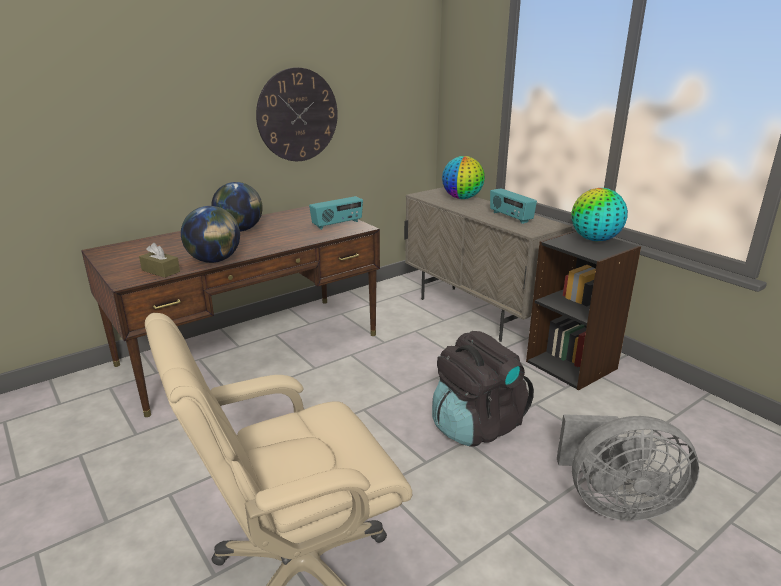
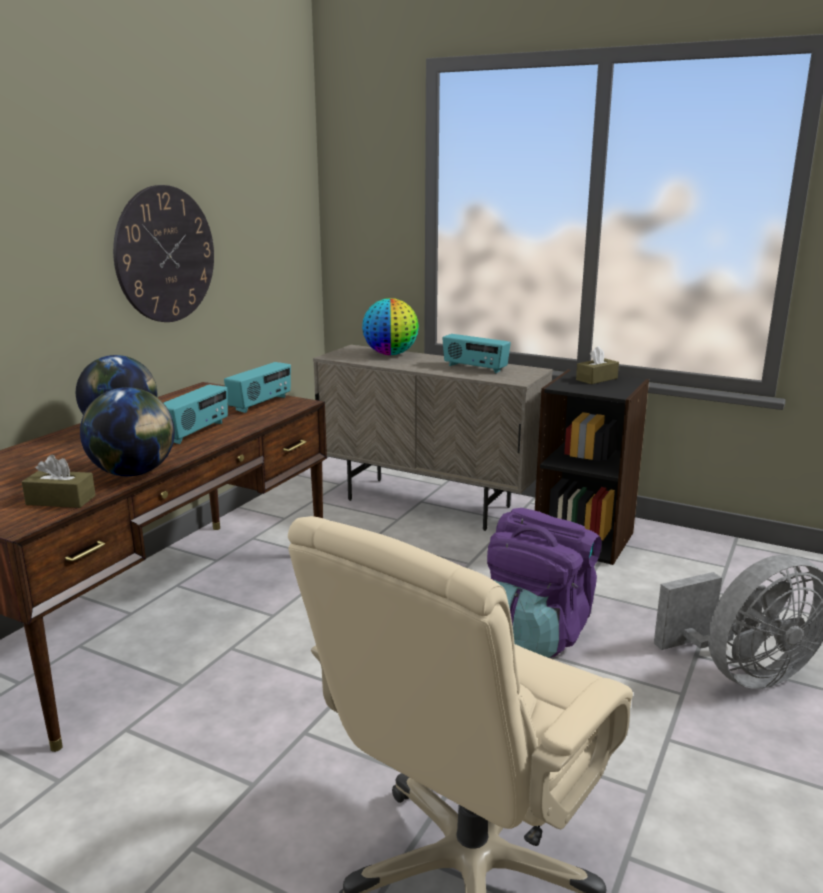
camera: 25 degrees left, 5 degrees down
black backpack [432,331,534,447] -> purple backpack [487,508,602,658]
globe [571,188,628,241] -> brown tissue box [576,346,619,384]
none -> radio [164,385,228,444]

